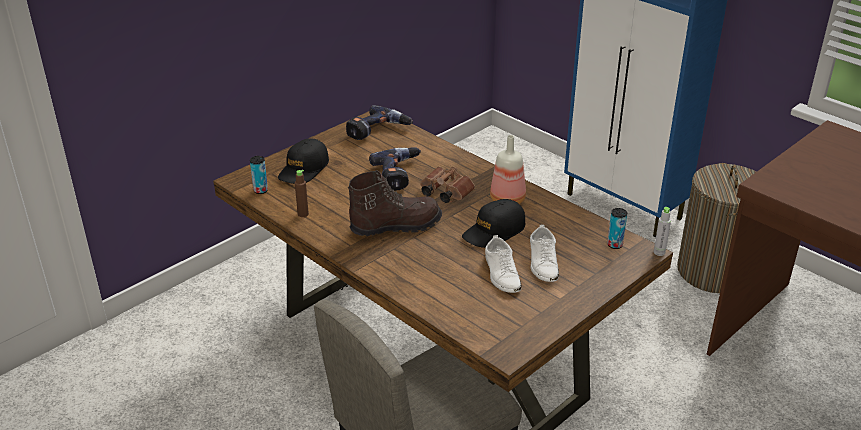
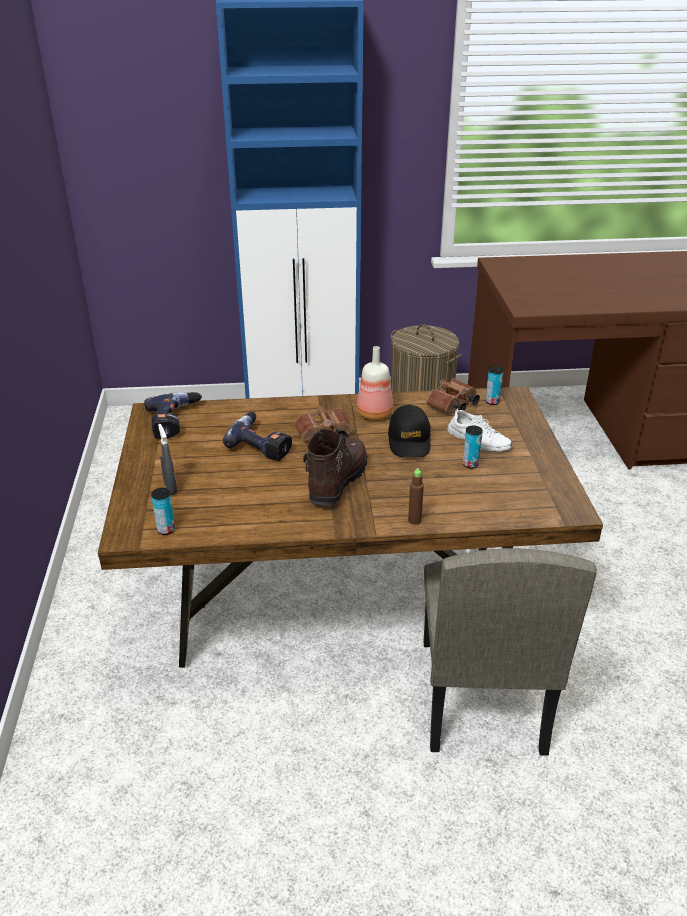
camera: 50 degrees left, 0 degrees up
black cap [278,138,329,184] -> grey spray bottle [158,424,177,495]
brown bottle [295,170,309,217] -> brown bottle moved to [408,468,424,525]
white shoe [485,235,522,293] -> can [463,426,483,469]
grey bottle [654,207,671,256] -> none
none -> brown binoculars [426,378,480,413]

